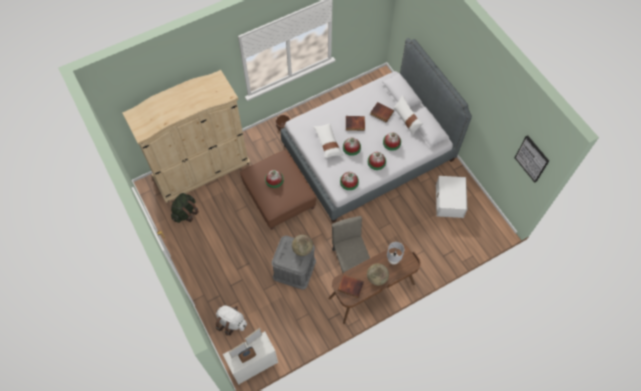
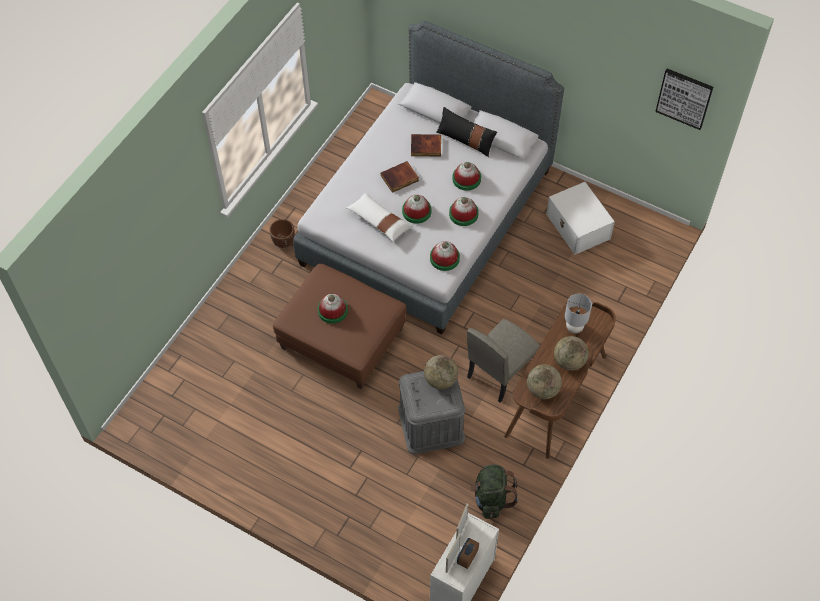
camera: 30 degrees left, 5 degrees down
beige wardrobe [122,70,250,203] -> none
green backpack [171,193,199,223] -> green backpack moved to [471,465,518,519]
white backpack [215,305,247,336] -> none
beige chair [332,216,370,273] -> beige chair turned 90 degrees counterclockwise [467,319,540,403]
book [338,274,364,298] -> globe [527,364,562,399]
white pillow [393,95,423,136] -> black pillow [437,107,497,157]

